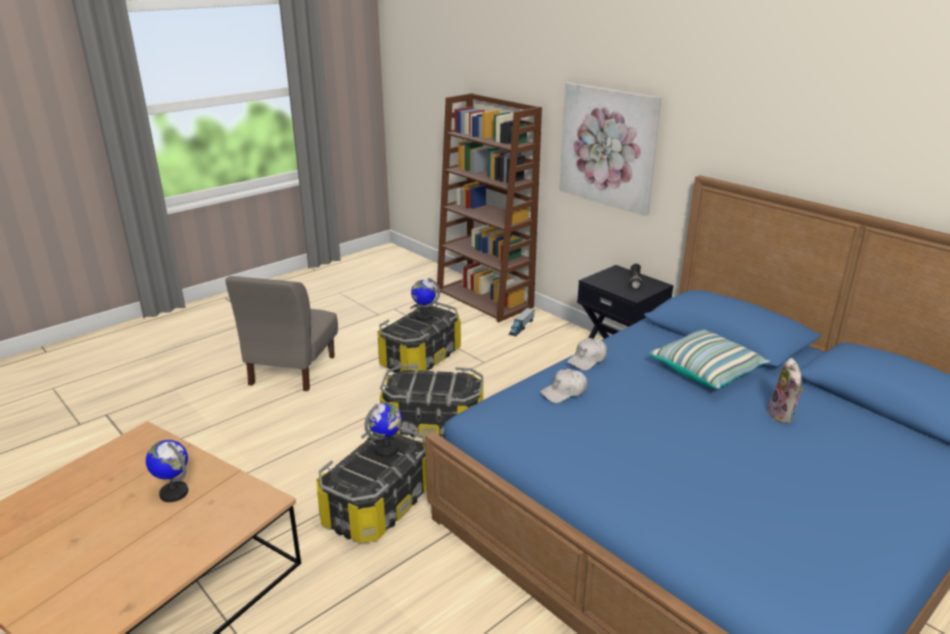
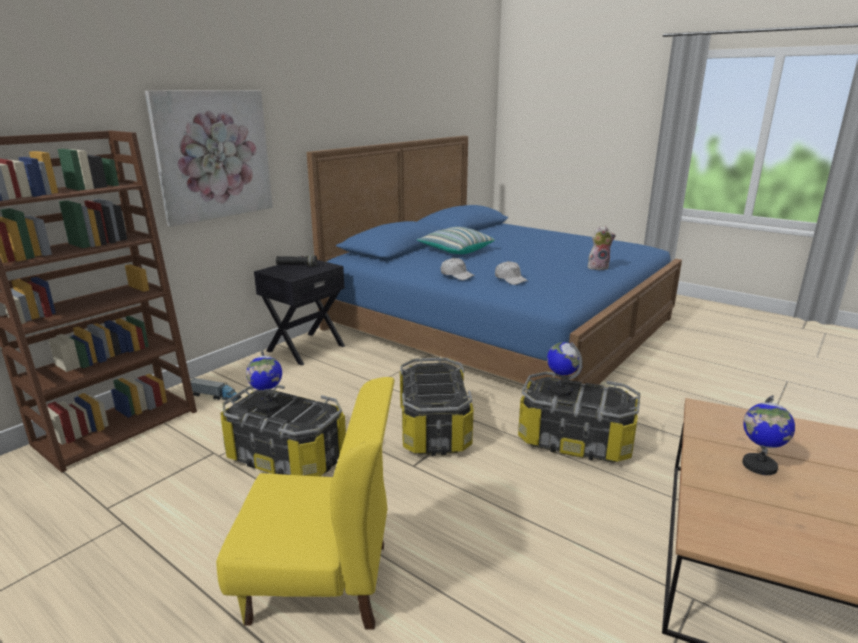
camera: 100 degrees left, 5 degrees down
grey chair [226,276,338,391] -> yellow chair [216,377,394,629]
plush toy [768,358,804,424] -> plush toy moved to [588,226,616,270]

